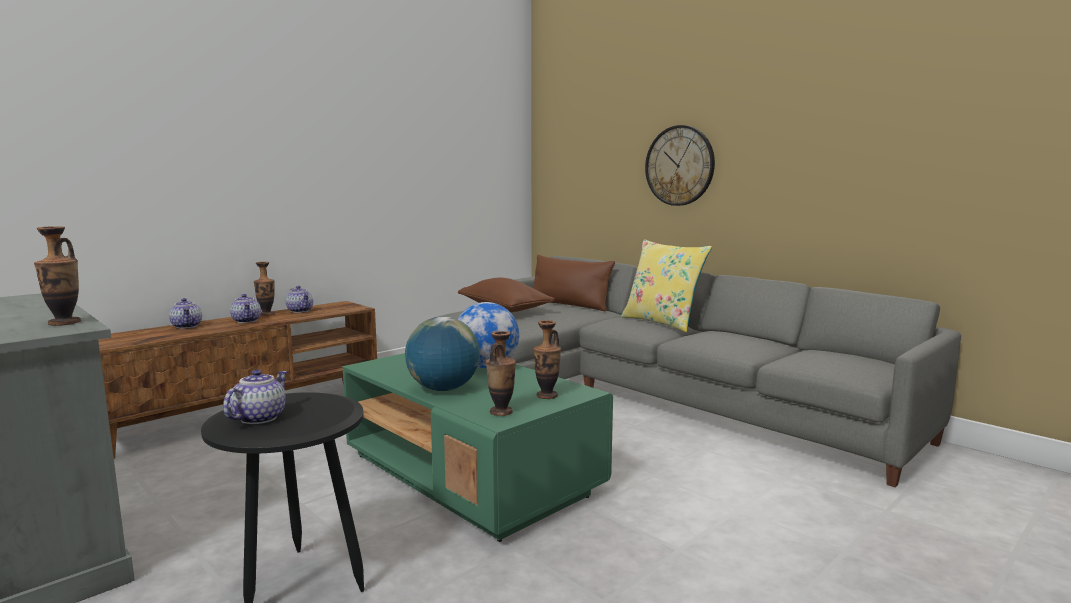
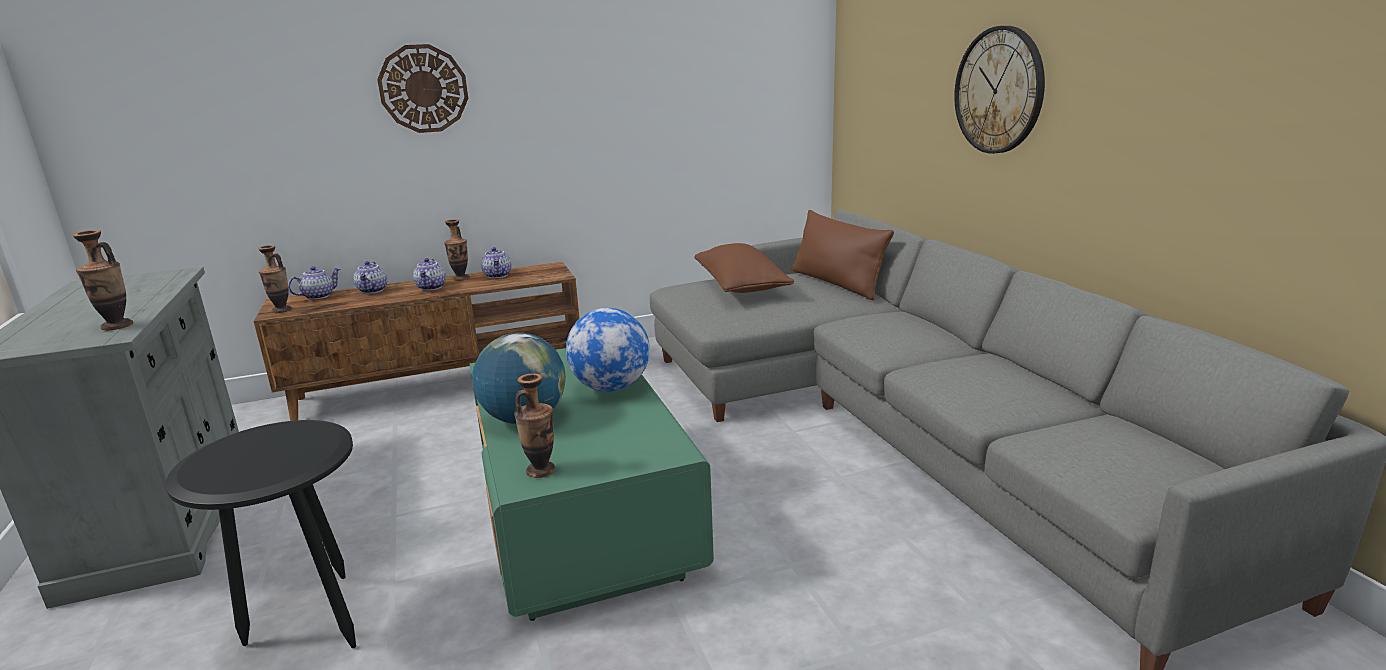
camera: 25 degrees right, 10 degrees up
teapot [223,369,288,424] -> teapot moved to [288,266,340,299]
vase [533,320,561,399] -> vase moved to [258,245,292,313]
yellow pillow [621,240,712,332] -> none
none -> wall clock [377,44,468,133]

